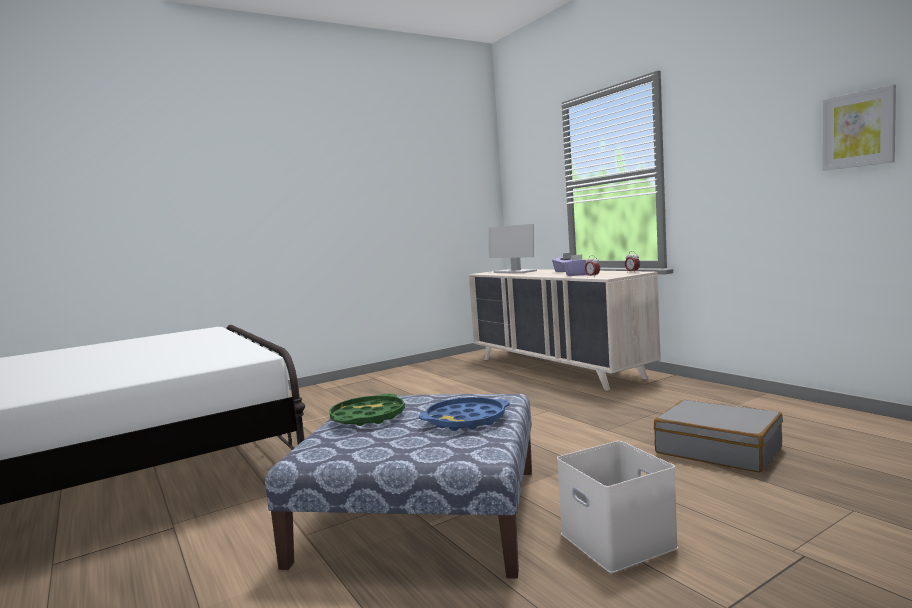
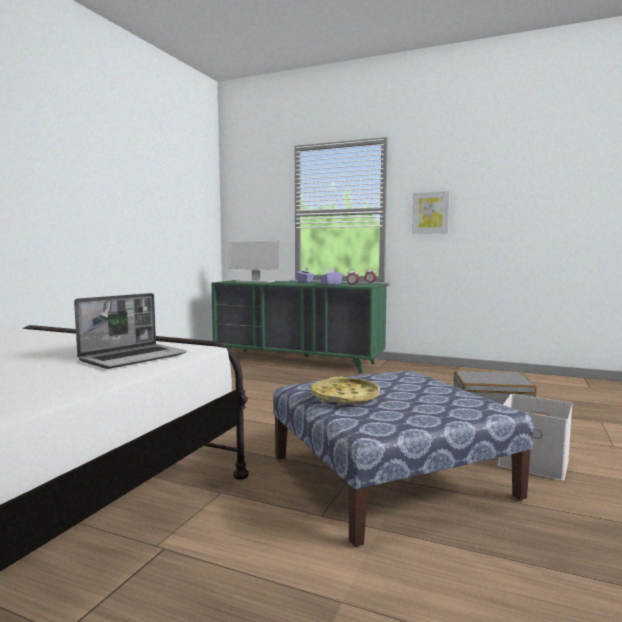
camera: 35 degrees left, 0 degrees up
green tray [329,394,405,426] -> yellow tray [311,377,380,405]
blue tray [419,397,510,431] -> none
beige dresser [469,269,661,391] -> green dresser [211,280,387,374]
picture [823,84,896,171] -> picture moved to [412,191,450,234]
none -> laptop [74,293,187,369]

